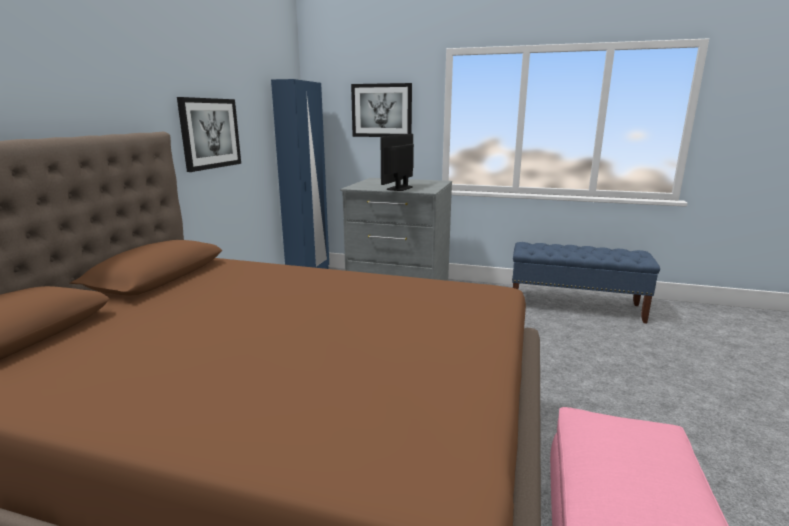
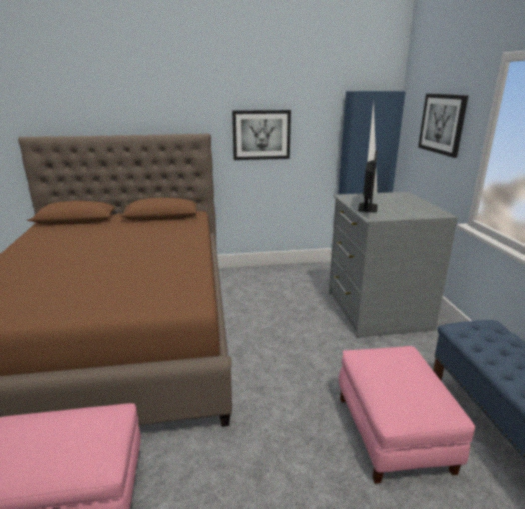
camera: 65 degrees right, 5 degrees up
monitor [381,134,414,191] -> monitor turned 105 degrees clockwise [358,150,378,212]
none -> pink ottoman [339,346,475,484]

